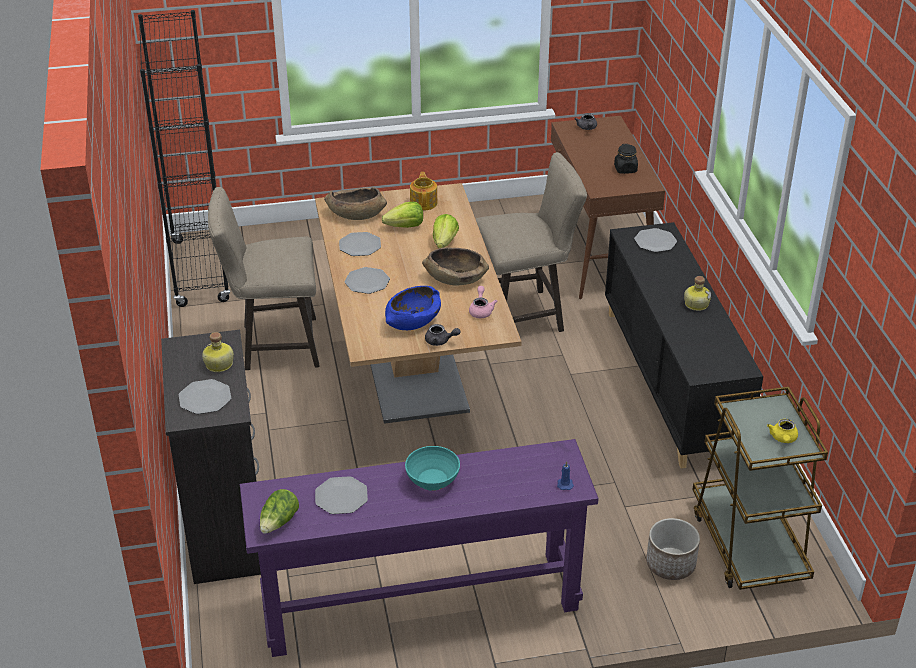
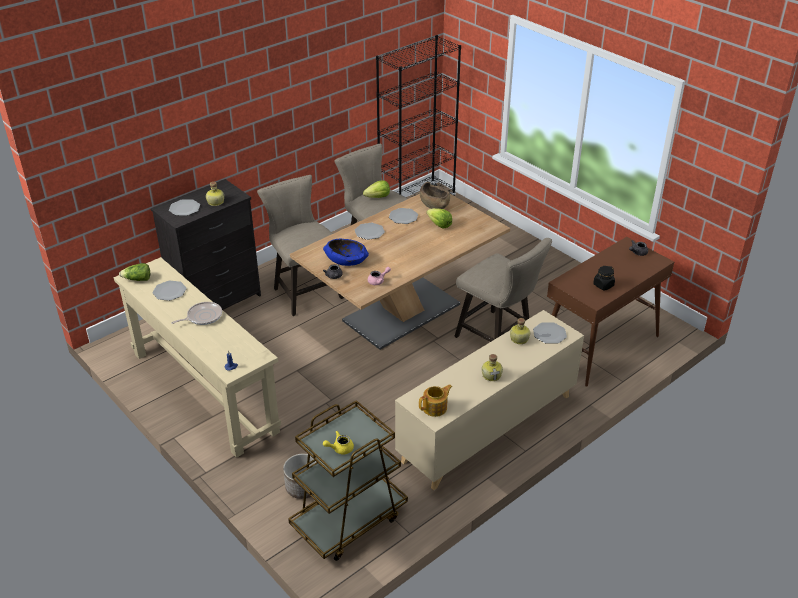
camera: 60 degrees right, 0 degrees up
purple console table [240,439,599,657] -> beige console table [114,257,281,458]
turquoise bowl [405,446,460,491] -> frying pan [171,302,222,325]
teapot [410,172,437,211] -> teapot moved to [419,384,452,417]
brown bowl [422,247,489,285] -> none
lettuce [433,214,459,248] -> lettuce moved to [363,180,390,198]
black cabinet [605,222,763,468] -> beige cabinet [395,310,584,490]
none -> beige stool [257,175,344,316]
none -> bottle [510,318,530,344]

